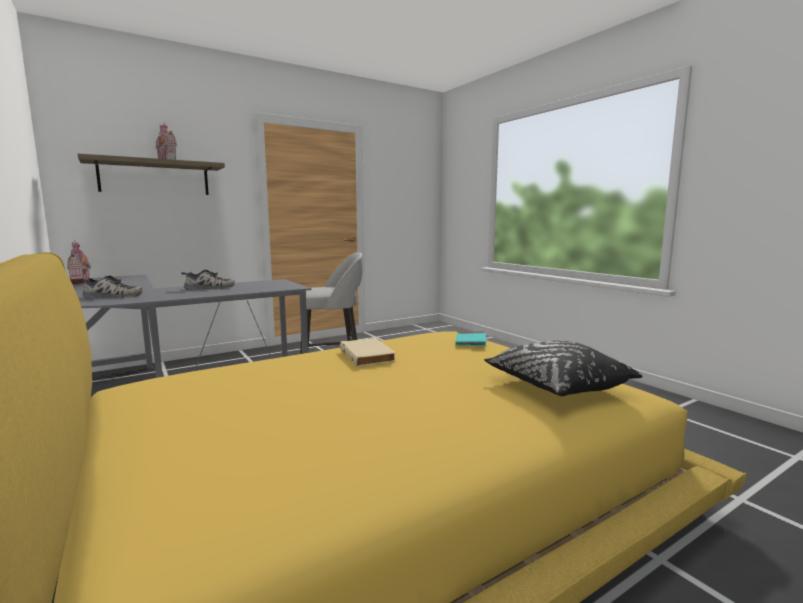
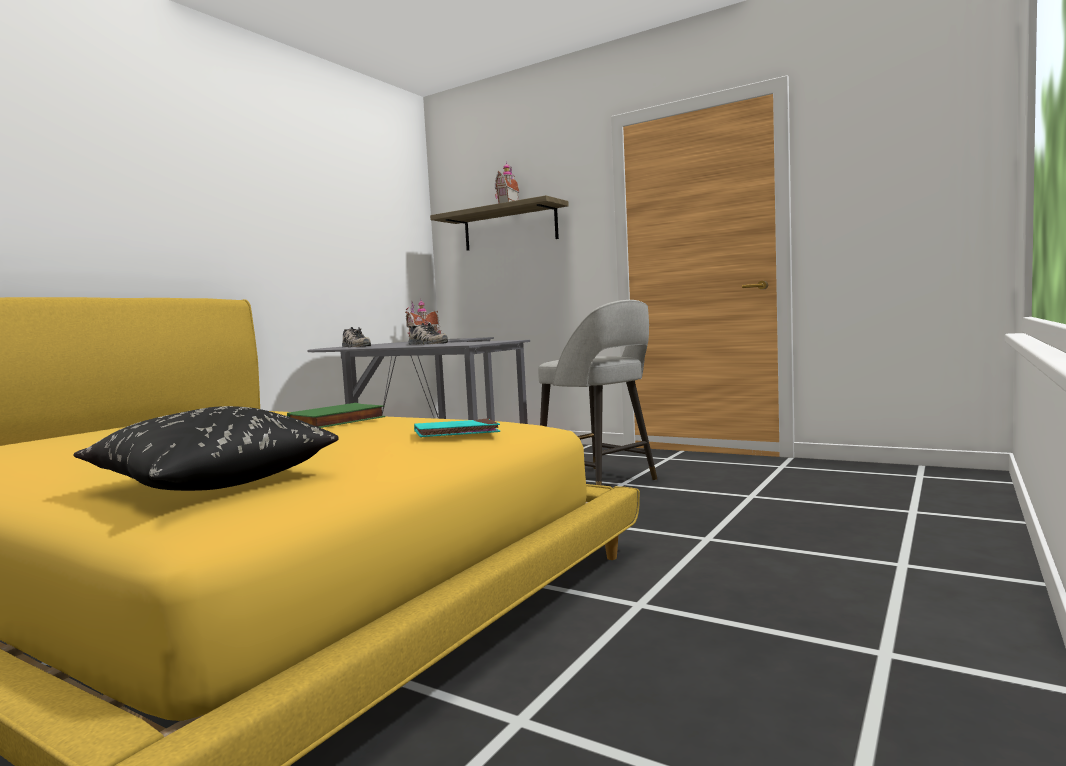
camera: 65 degrees right, 5 degrees down
beige book [340,338,396,367] -> green book [287,403,385,428]

